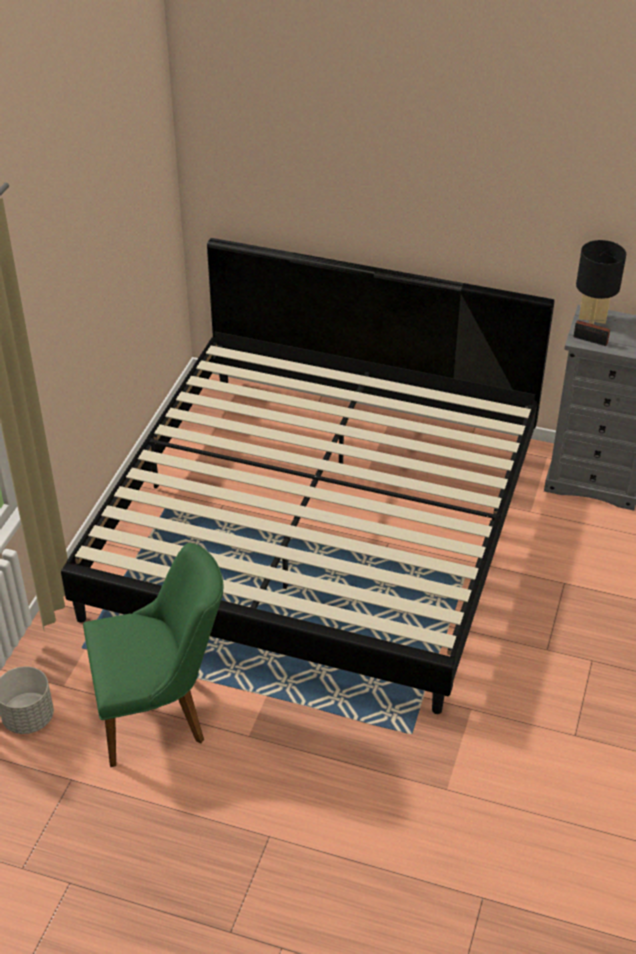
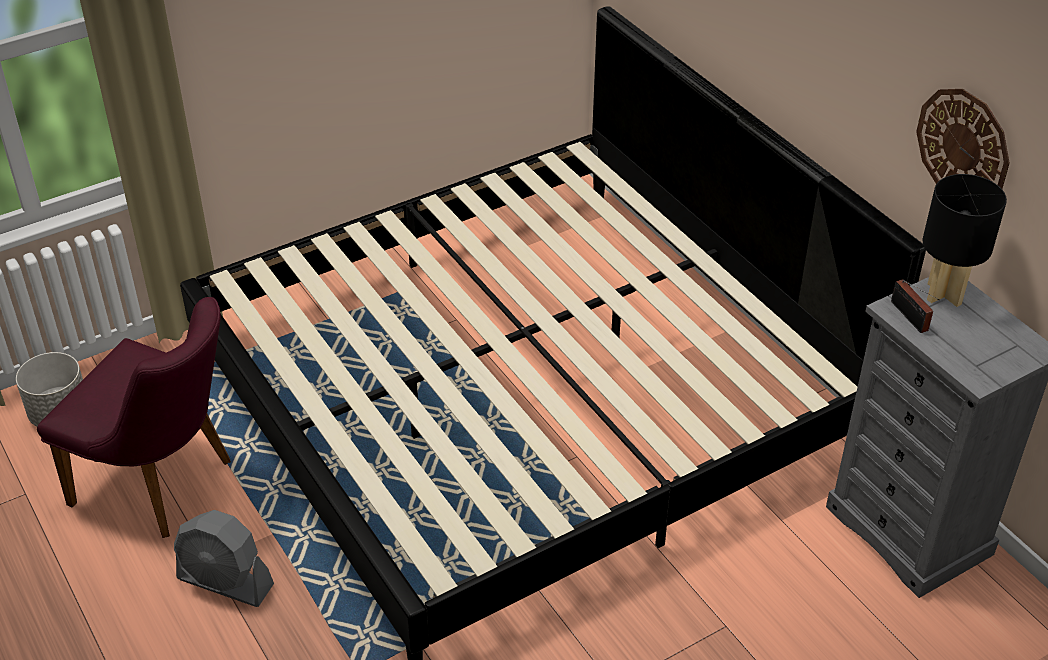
camera: 40 degrees right, 0 degrees up
green chair [83,543,223,767] -> purple chair [37,297,231,538]
none -> grey fan [174,510,274,607]
none -> wall clock [916,89,1010,189]

